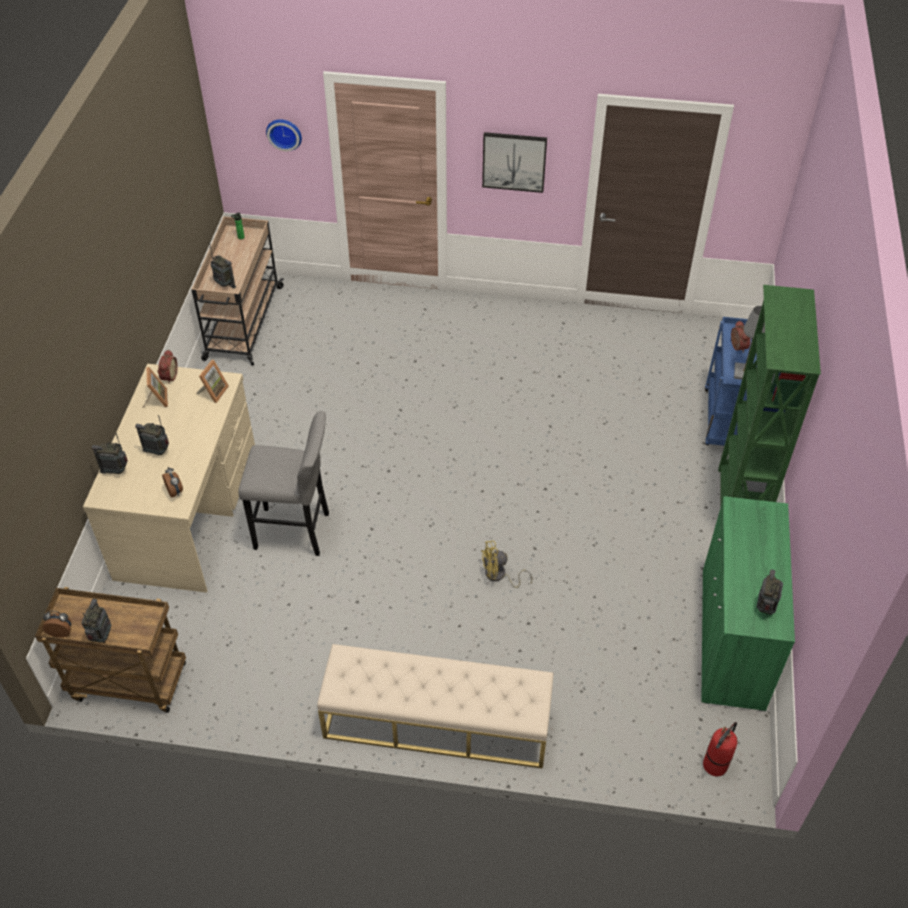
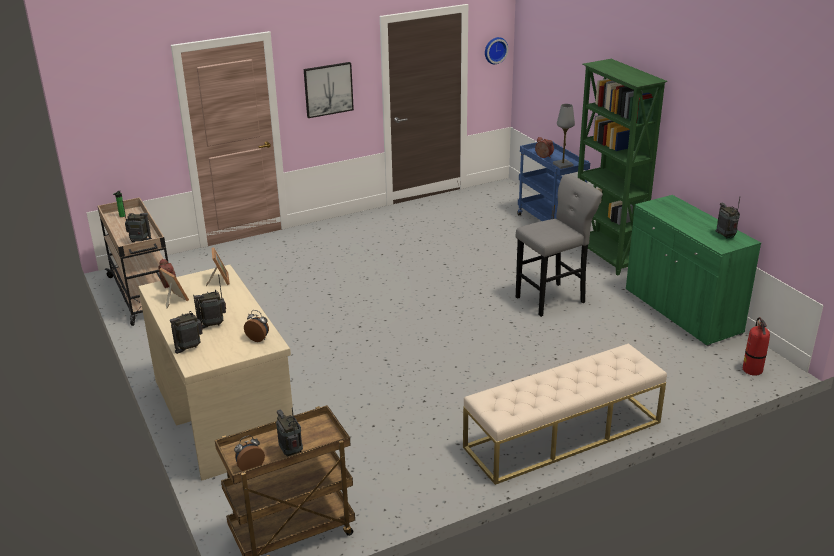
camera: 35 degrees left, 20 degrees down
grey stool [238,411,329,556] -> grey stool moved to [515,174,603,317]
wall clock [266,119,302,151] -> wall clock moved to [485,37,508,64]
yellow fan [481,541,532,588] -> none

